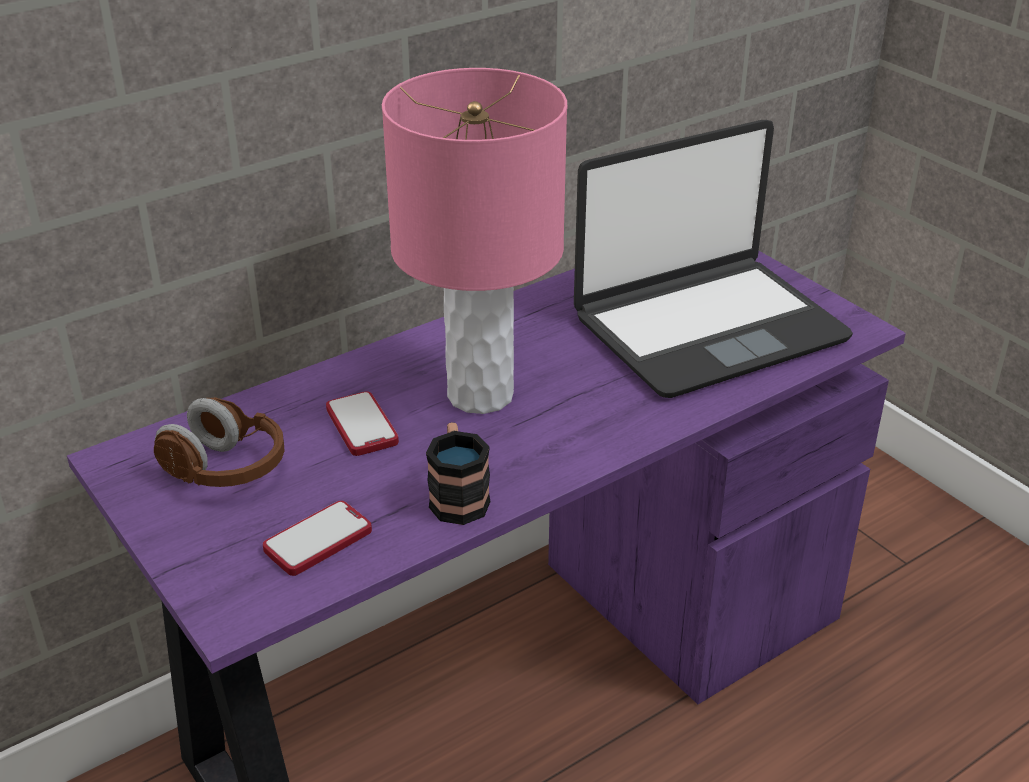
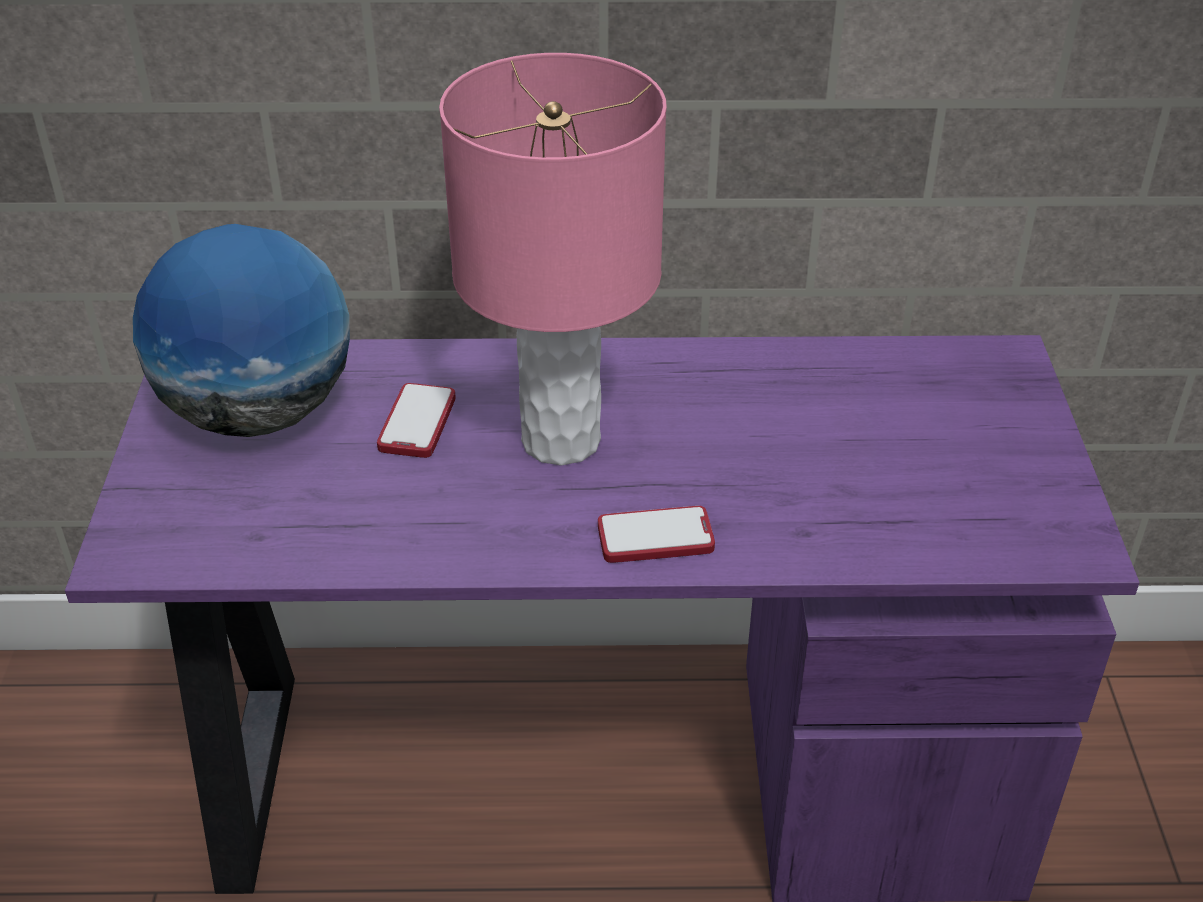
camera: 35 degrees right, 5 degrees up
brown headphones [154,397,284,487] -> globe [133,224,350,437]
phone [263,501,372,576] -> phone moved to [598,506,715,563]
mug [426,422,491,525] -> none
laptop [574,120,853,398] -> none

